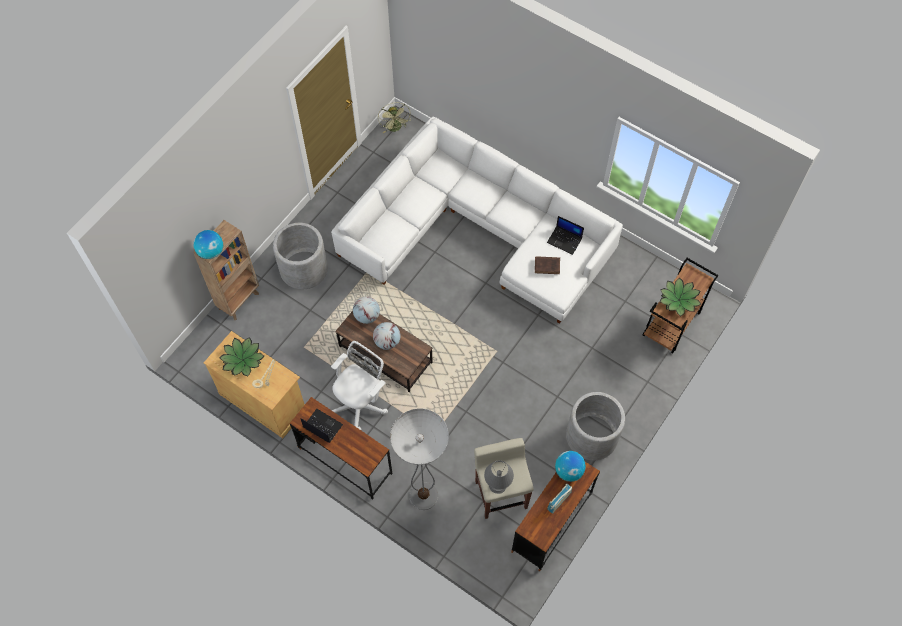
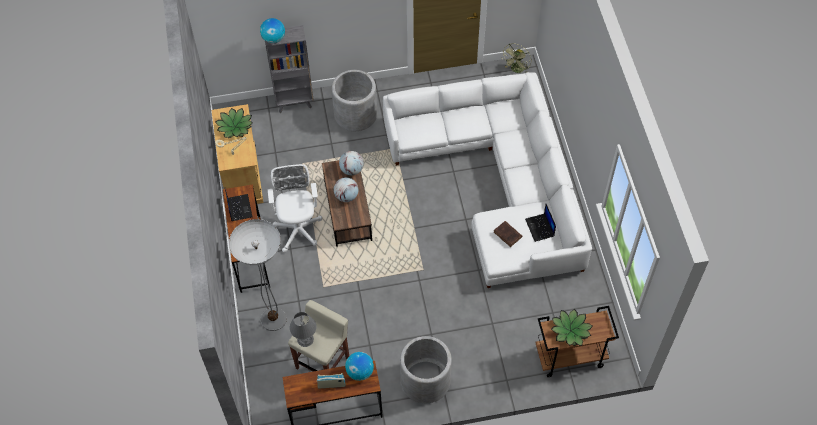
camera: 45 degrees right, 5 degrees down
brown bookcase [193,220,259,320] -> grey bookcase [265,25,314,113]
white office chair [331,341,388,430] -> white office chair turned 90 degrees counterclockwise [268,164,322,253]

